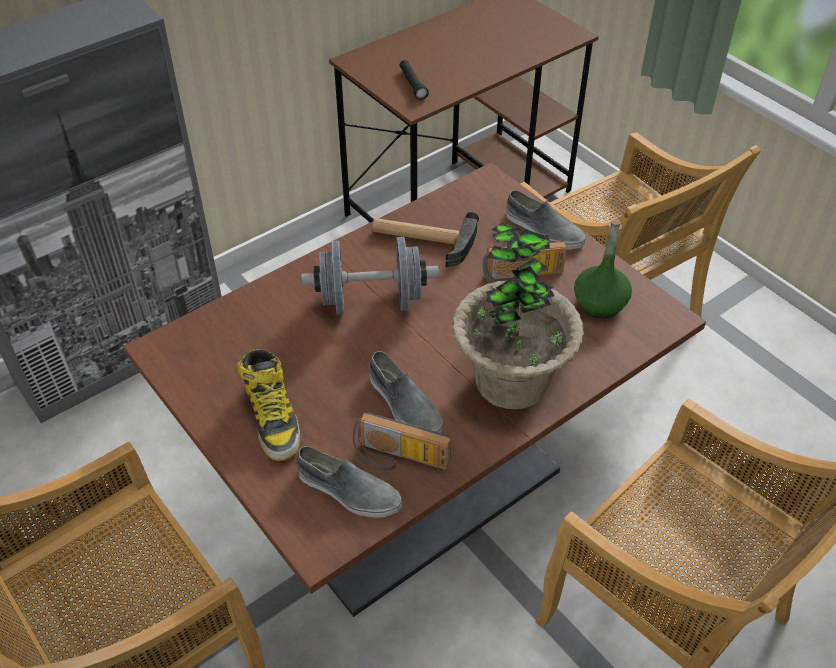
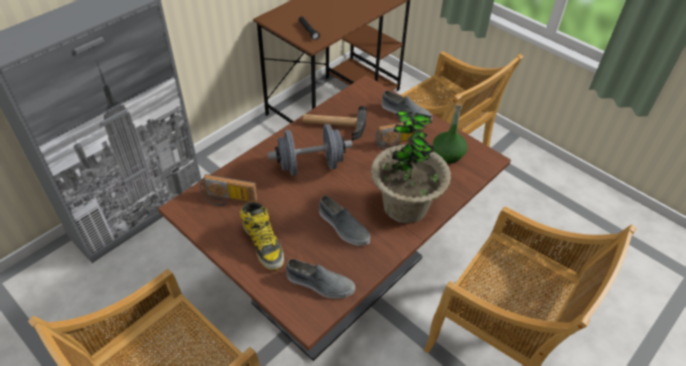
camera: 10 degrees left, 0 degrees up
radio [353,412,451,470] -> radio moved to [200,174,257,206]

